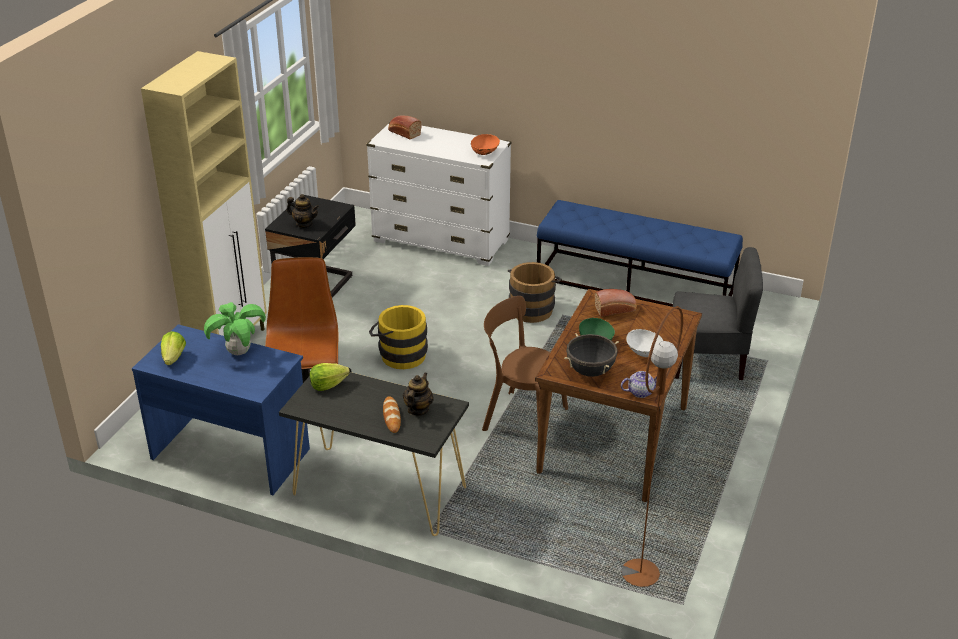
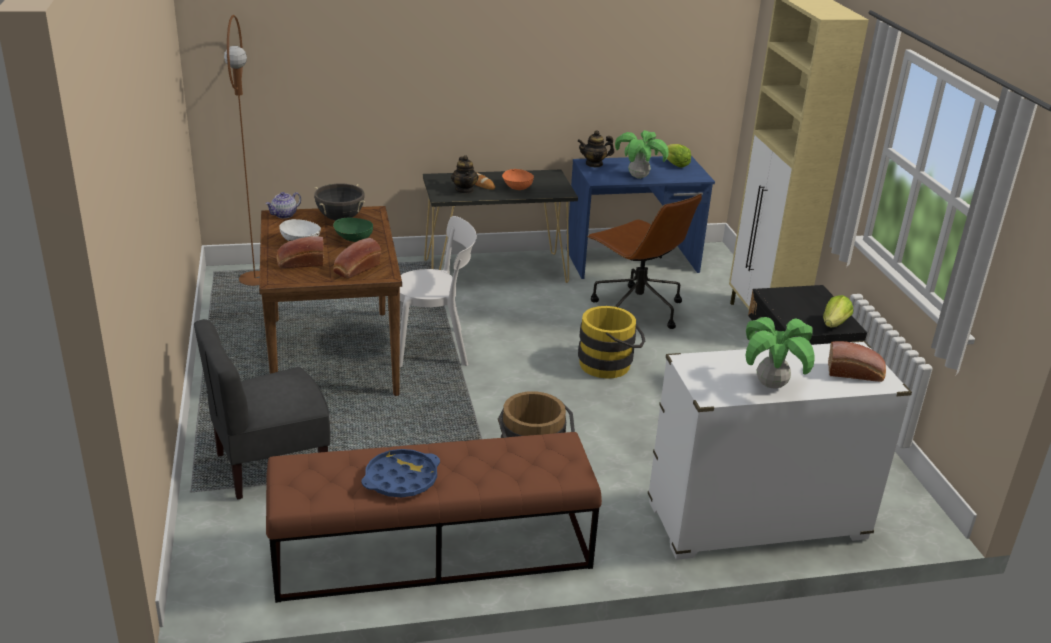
camera: 145 degrees right, 5 degrees down
teapot [287,194,319,228] -> teapot moved to [577,130,614,167]
lettuce [310,363,350,391] -> lettuce moved to [823,295,853,327]
orange bowl [471,134,500,155] -> orange bowl moved to [502,169,534,190]
brown chair [482,296,568,431] -> white chair [400,216,477,367]
blue bench [537,200,743,307] -> brown bench [266,432,602,603]
none -> bread [276,236,324,269]
none -> blue tray [361,449,440,497]
none -> potted plant [746,317,814,389]

